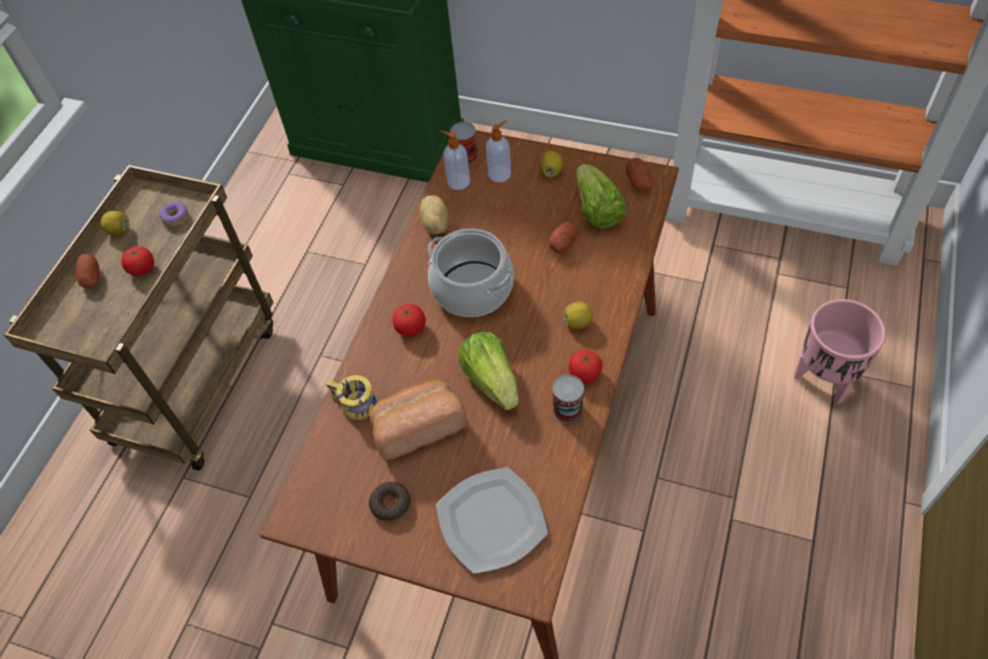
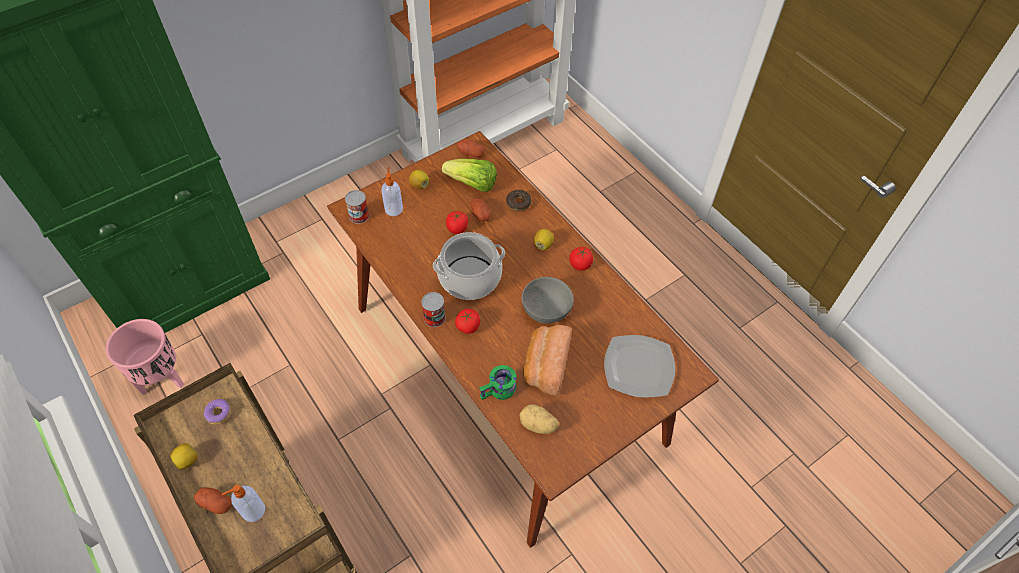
camera: 60 degrees left, 0 degrees up
tomato [122,246,154,276] -> tomato moved to [446,211,468,234]
yellow mug [326,375,376,420] -> green mug [479,365,516,400]
donut [369,482,411,522] -> donut moved to [506,190,531,212]
potato [420,195,448,234] -> potato moved to [519,404,559,434]
soap dispenser [440,131,470,190] -> soap dispenser moved to [222,485,265,522]
lettuce [458,332,519,410] -> grey bowl [522,277,574,324]
can [553,375,584,423] -> can moved to [422,292,446,327]
pink planter [794,299,886,405] -> pink planter moved to [106,319,184,395]

